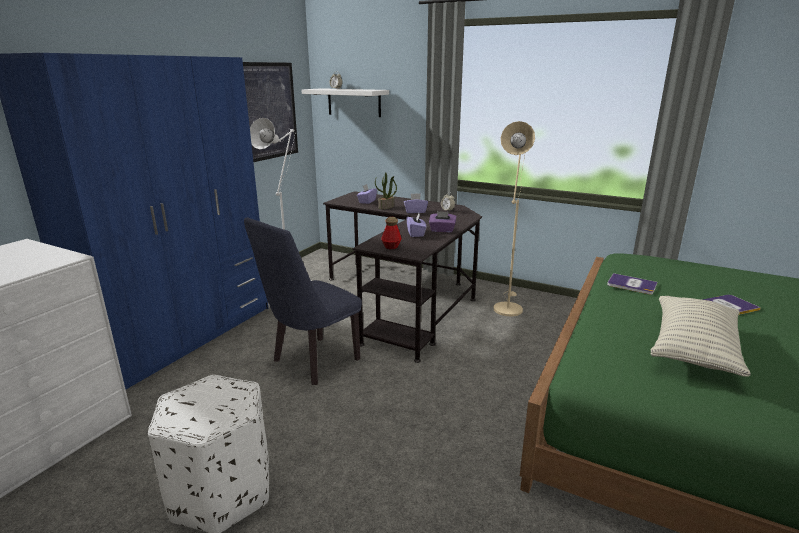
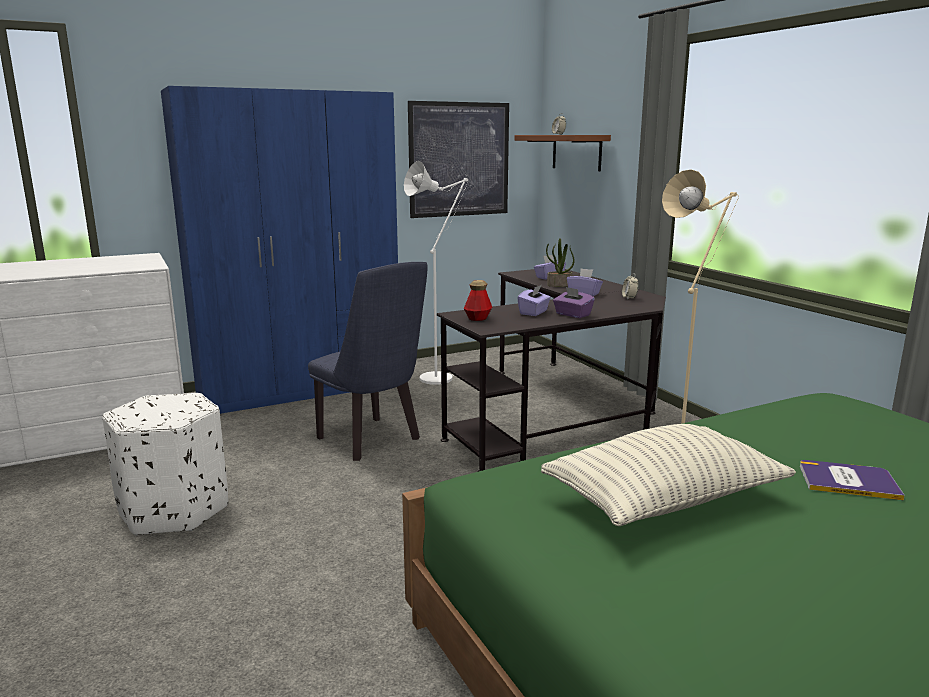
camera: 35 degrees right, 5 degrees down
blue chair [244,217,362,385] -> blue chair turned 120 degrees counterclockwise [308,262,428,461]
white shelf [301,88,389,117] -> brown shelf [515,135,611,171]
book [607,273,657,295] -> none

